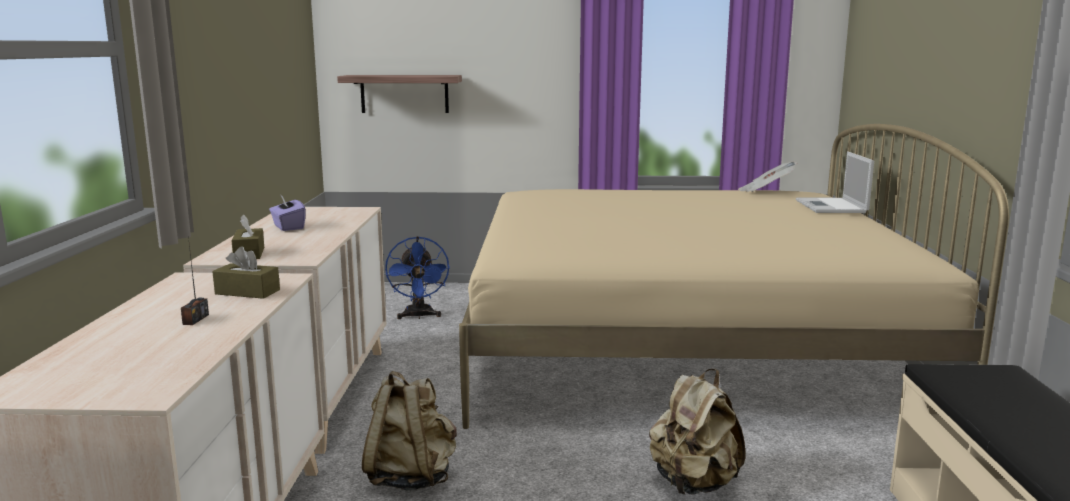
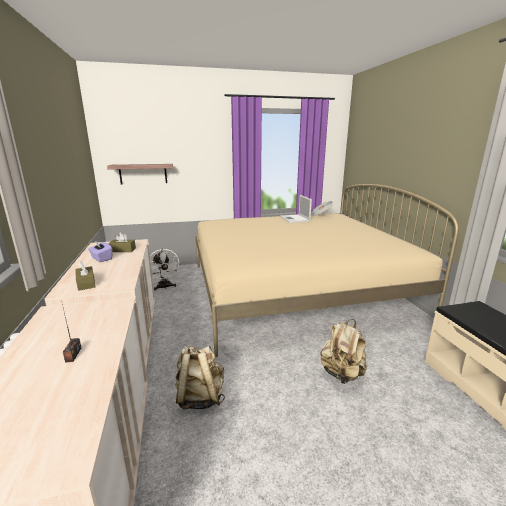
camera: 15 degrees left, 5 degrees up
brown tissue box [212,247,280,299] -> brown tissue box moved to [108,233,136,252]
blue fan [385,236,450,319] -> white fan [150,249,180,290]
laptop [796,151,874,213] -> laptop moved to [280,195,312,223]

